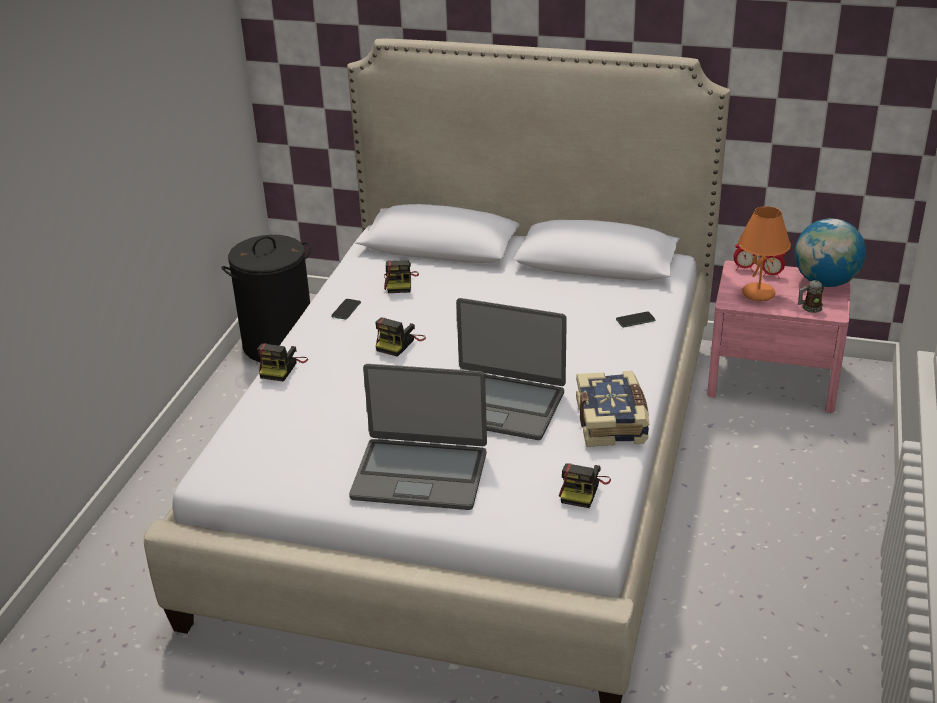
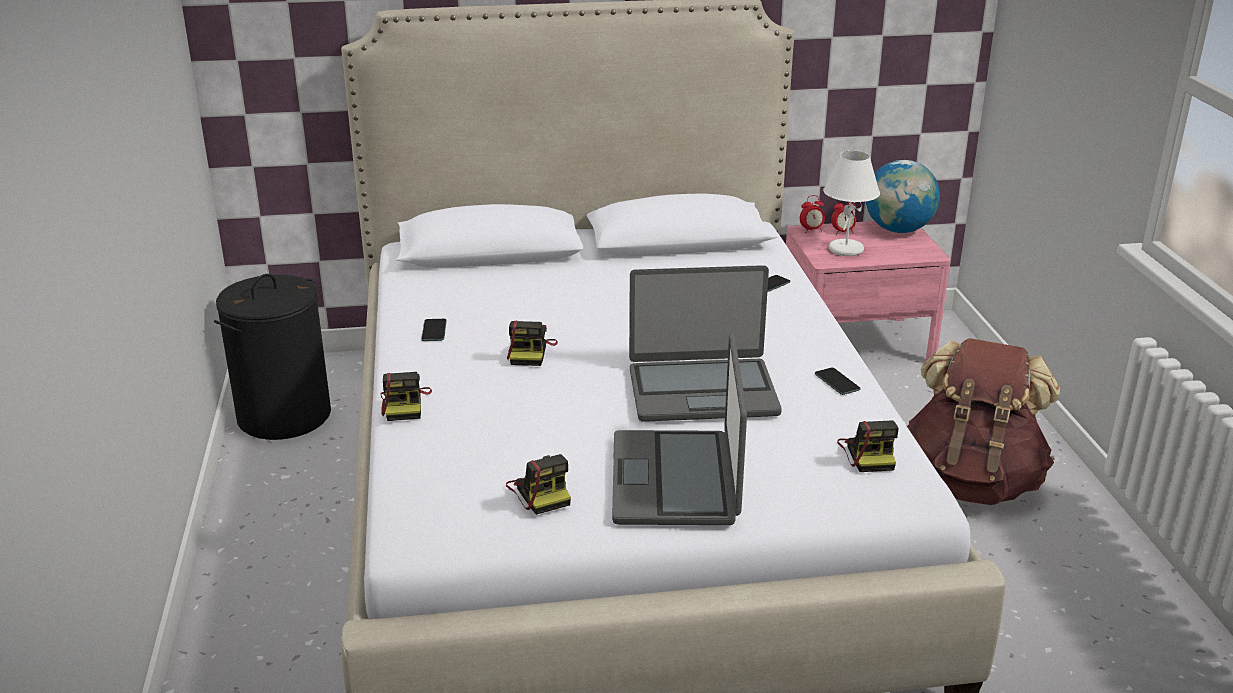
camera: 25 degrees left, 5 degrees down
laptop [349,364,487,510] -> laptop turned 105 degrees clockwise [612,333,747,525]
camera [384,260,419,293] -> camera moved to [506,454,571,515]
book [576,371,649,447] -> phone [815,368,860,395]
orange table lamp [738,206,791,301] -> white table lamp [823,151,880,256]
mug [798,280,824,313] -> none
none -> brown backpack [907,338,1060,505]

